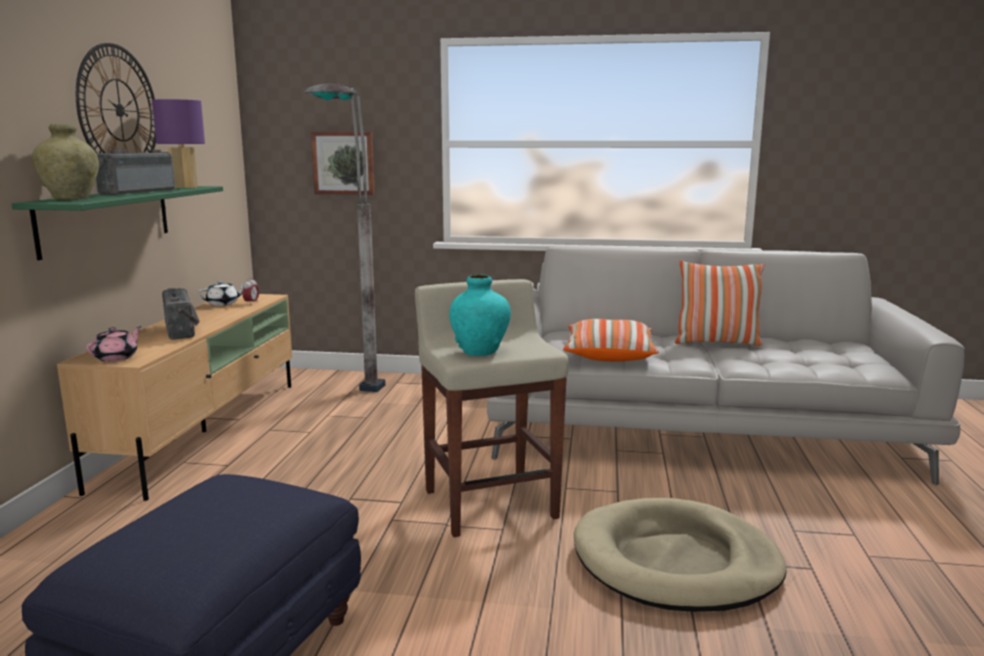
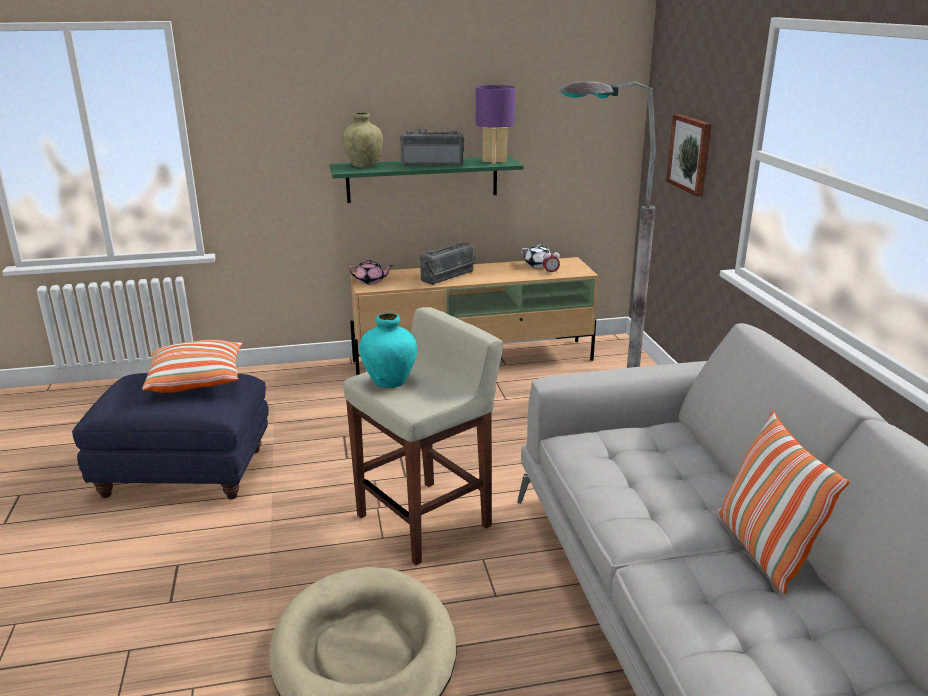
camera: 70 degrees right, 10 degrees up
wall clock [76,43,156,153] -> none
pillow [563,319,659,361] -> pillow moved to [142,340,243,393]

